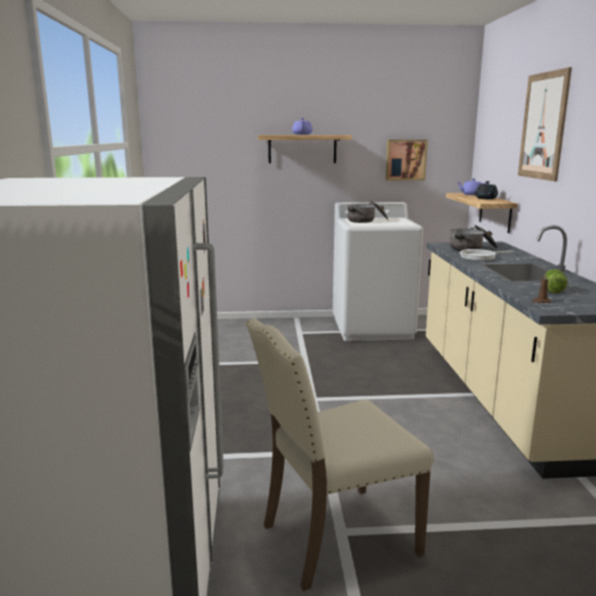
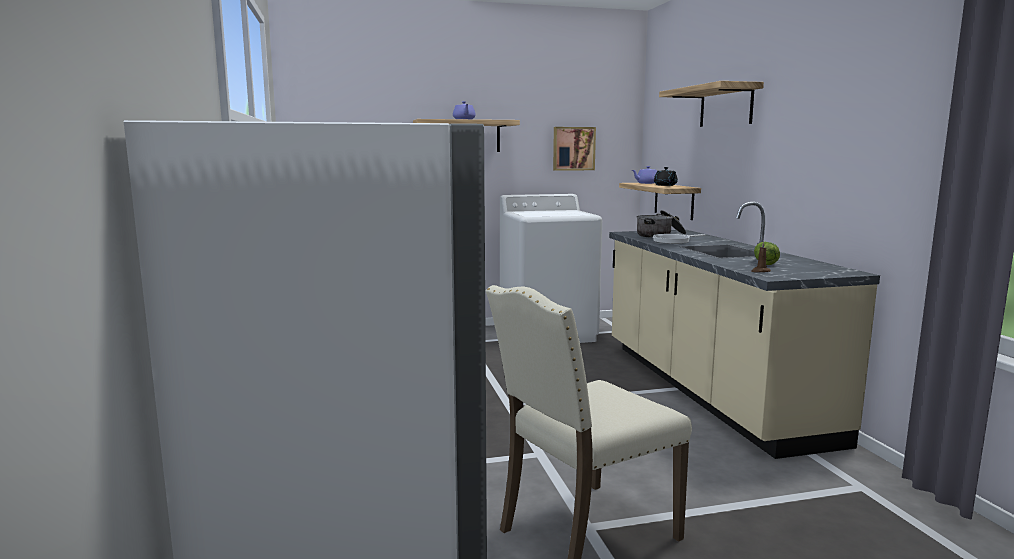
camera: 10 degrees left, 5 degrees down
cooking pot [347,201,389,223] -> none
picture [518,67,572,181] -> shelf [659,81,764,127]

